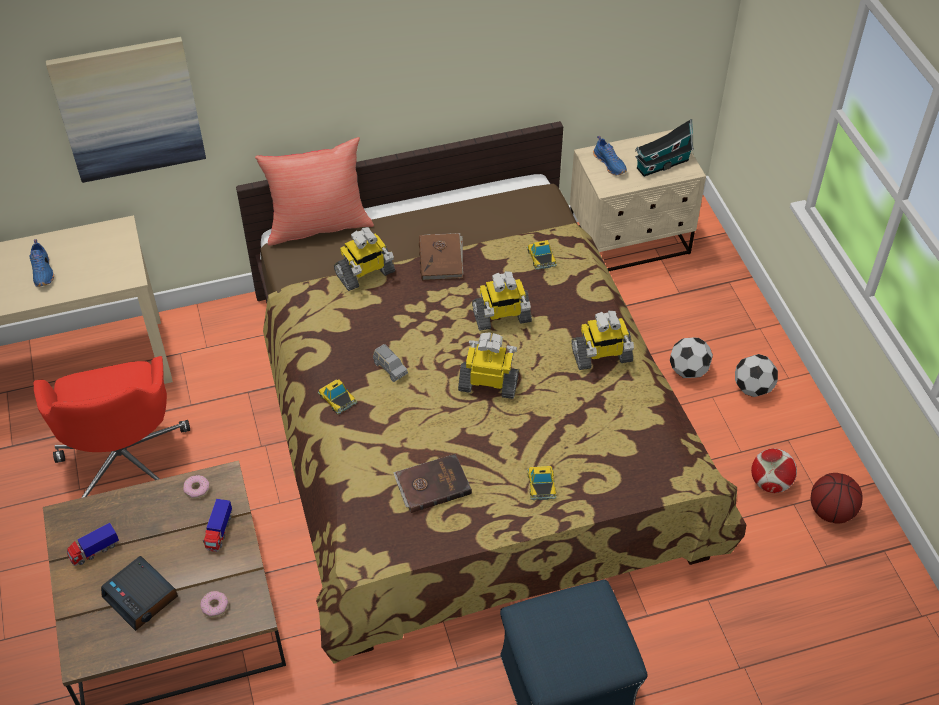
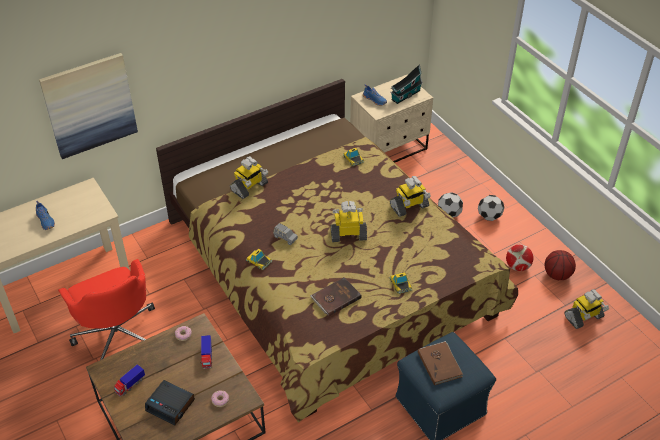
camera: 15 degrees left, 5 degrees down
red pillow [255,137,374,246] -> none
brown book [419,233,463,281] -> brown book moved to [418,341,463,385]
toy robot [472,271,532,331] -> toy robot moved to [564,289,609,329]

